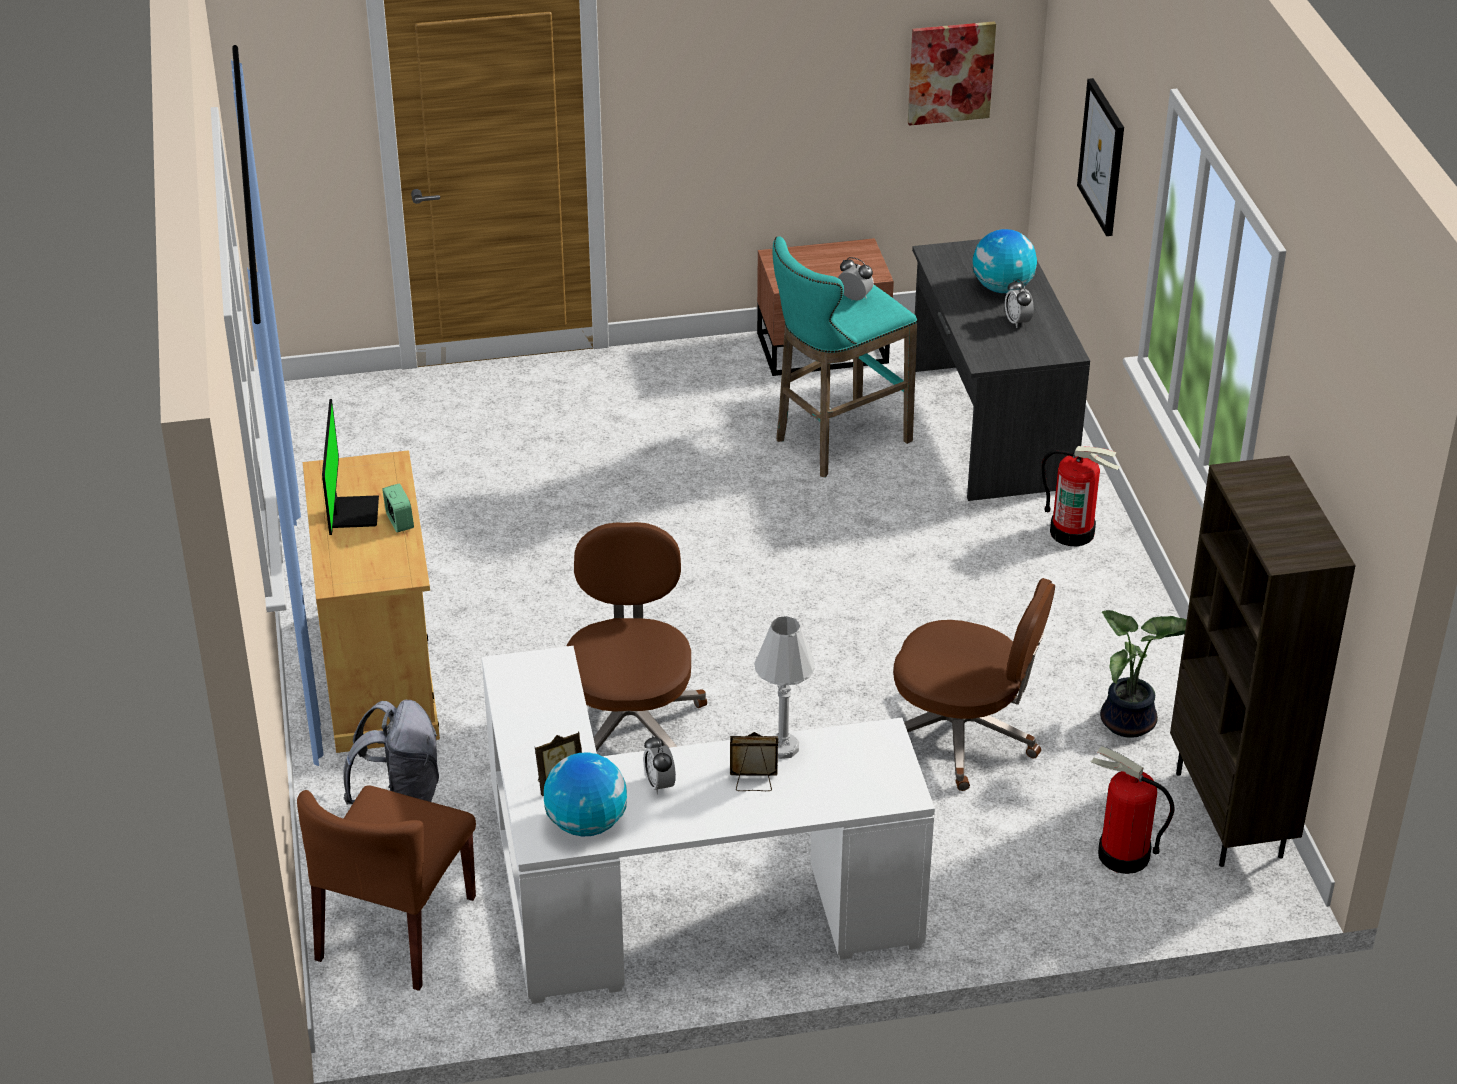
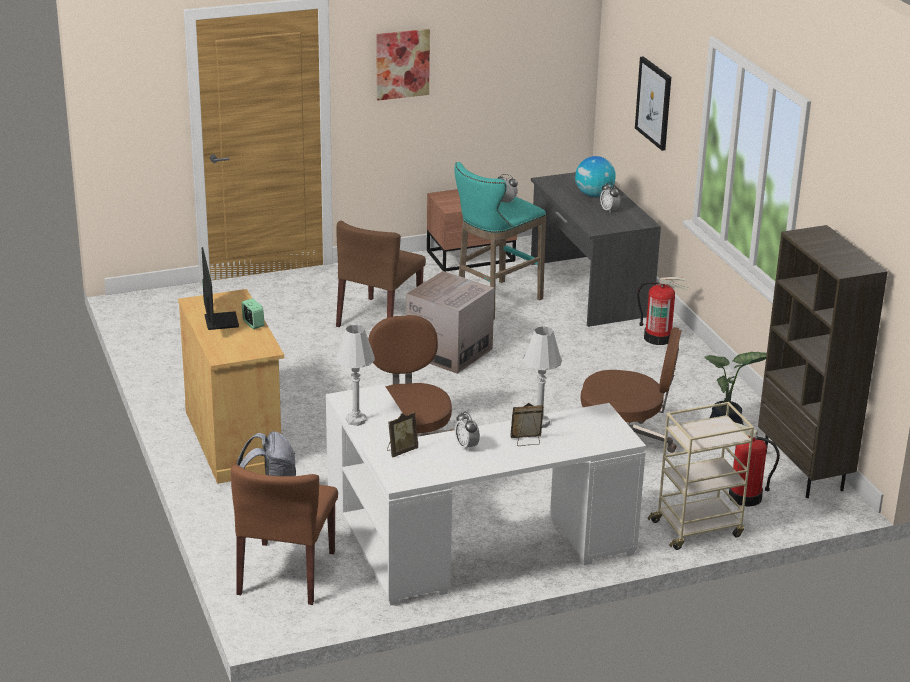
camera: 10 degrees left, 10 degrees down
globe [544,752,627,837] -> none
picture [908,21,996,126] -> picture moved to [377,29,430,101]
none -> brown chair [336,221,426,327]
none -> white table lamp [336,325,375,426]
none -> cardboard box [406,271,495,374]
none -> beige cart [648,402,754,550]

